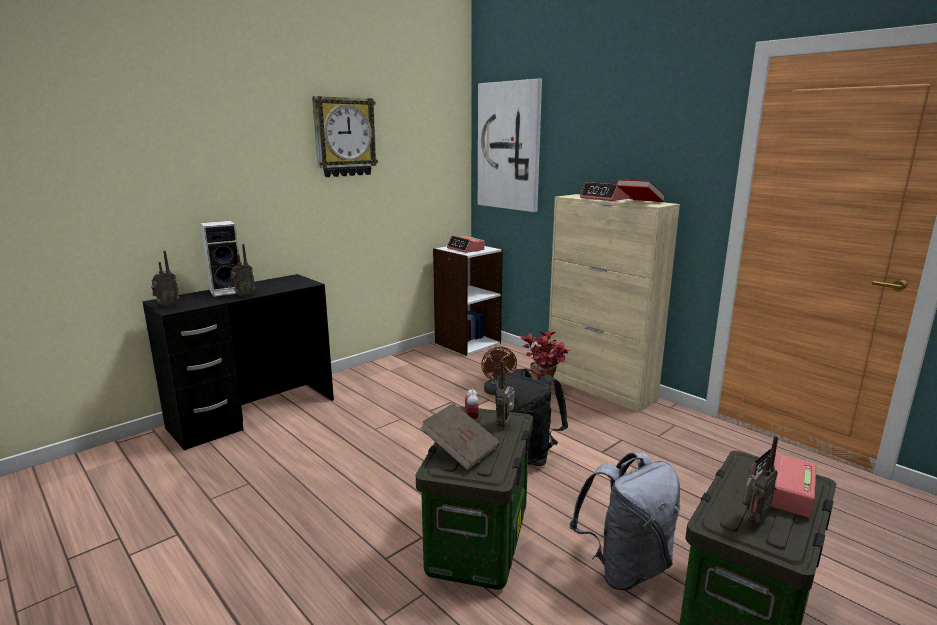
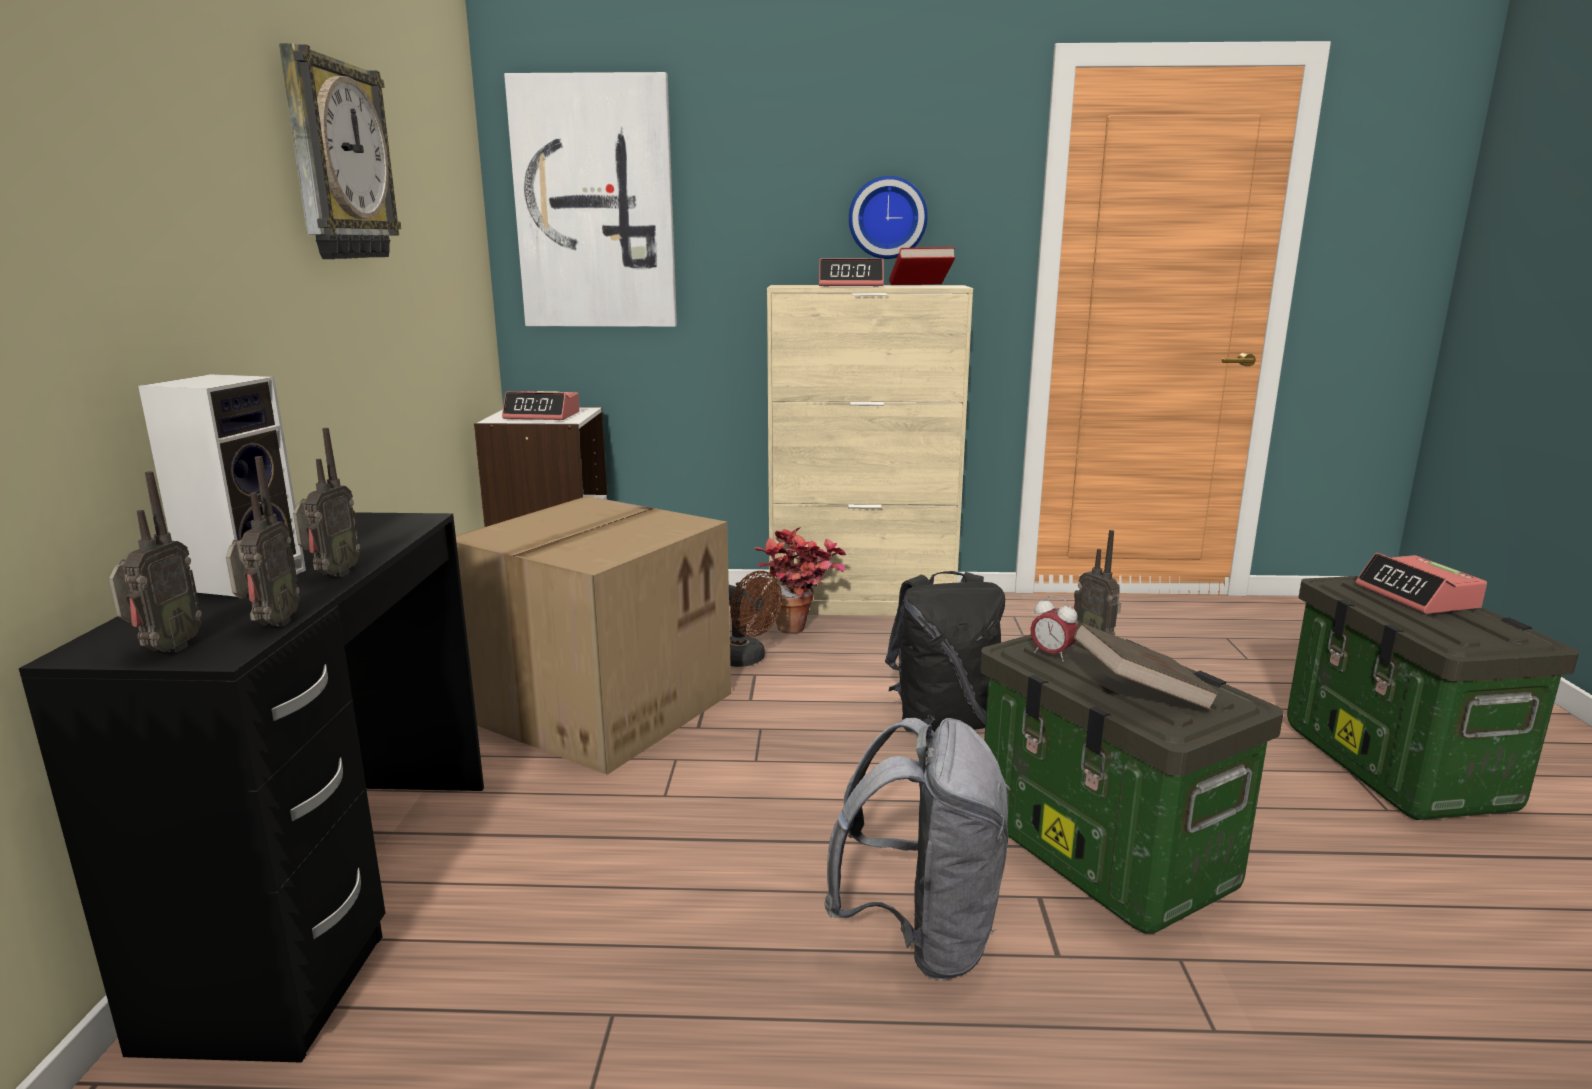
camera: 45 degrees left, 0 degrees up
grey backpack [570,452,680,590] -> grey backpack moved to [824,718,1011,980]
radio [743,436,778,525] -> radio moved to [226,456,300,626]
none -> cardboard box [456,496,731,775]
none -> wall clock [849,176,928,259]

